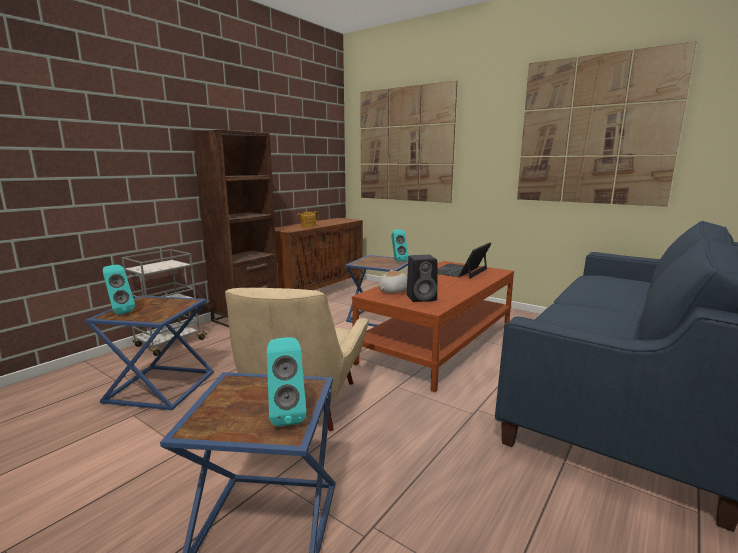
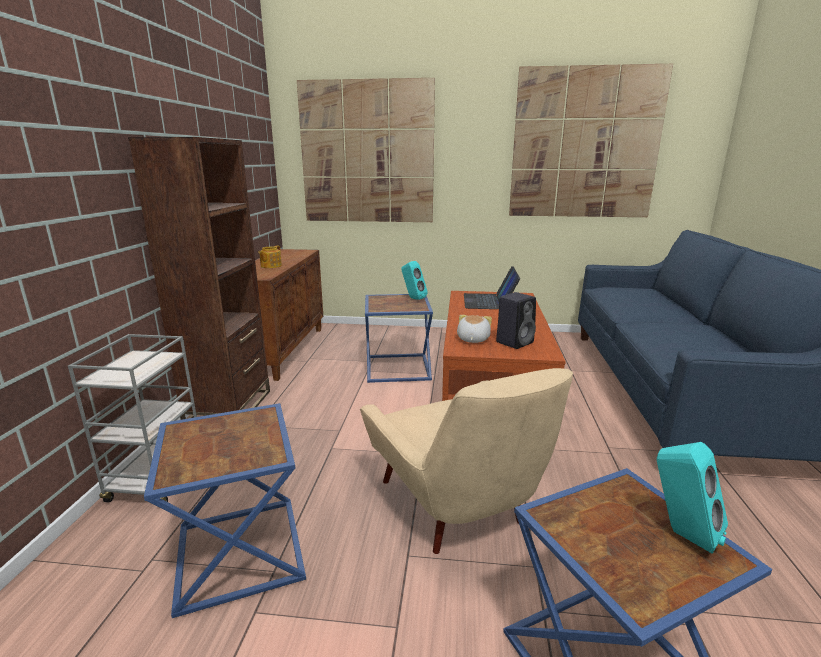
camera: 30 degrees left, 5 degrees up
turquoise speaker [103,265,135,315] -> none

